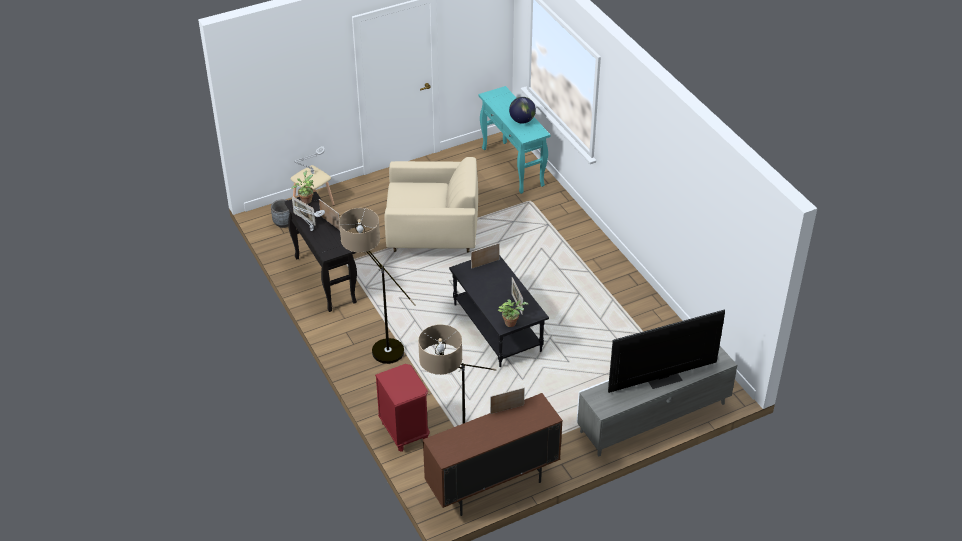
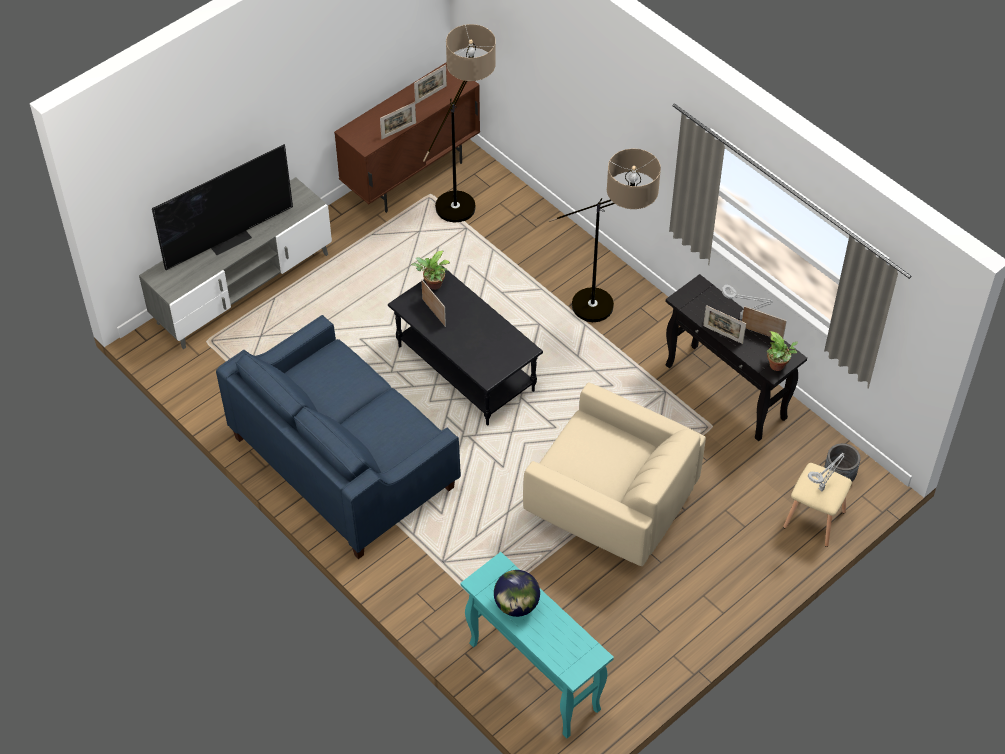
camera: 165 degrees right, 10 degrees up
red nightstand [375,364,430,452] -> none
beige armchair [384,157,478,252] -> beige armchair turned 135 degrees counterclockwise [523,382,706,566]
picture frame [471,243,500,269] -> picture frame moved to [414,65,447,104]
none -> blue sofa [216,315,461,559]

